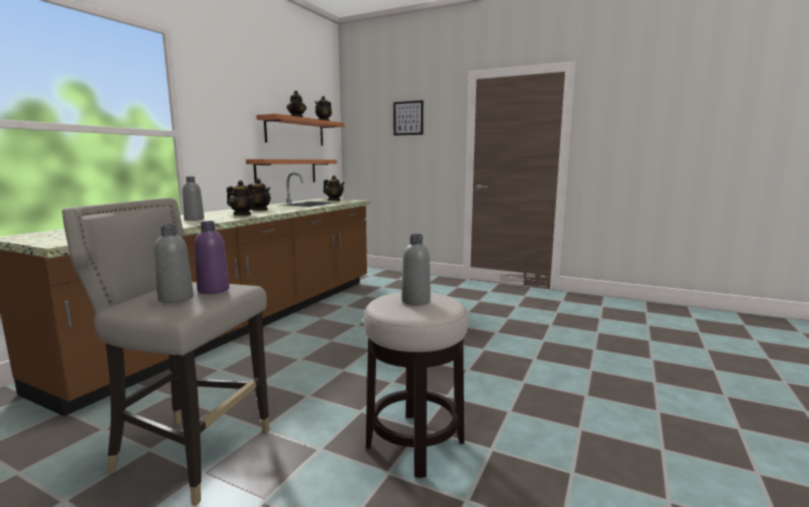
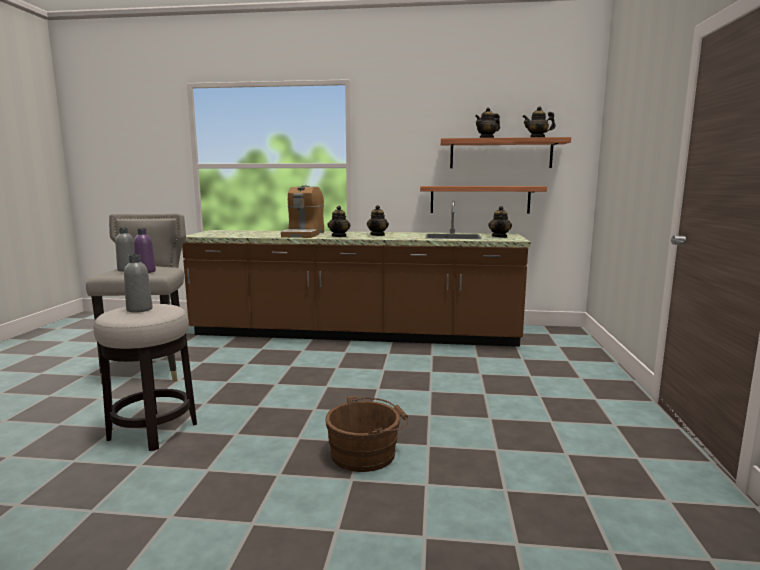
camera: 70 degrees right, 0 degrees up
grey bottle [182,177,204,221] -> coffee machine [281,186,324,238]
picture [393,100,423,136] -> none
none -> brown bucket [325,396,408,472]

